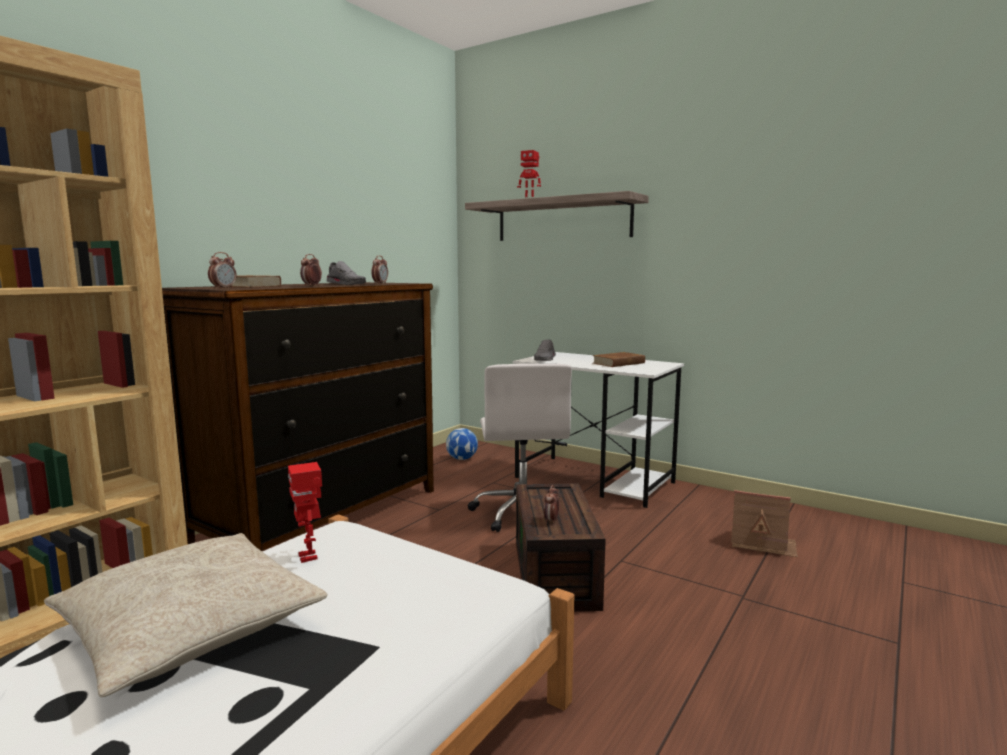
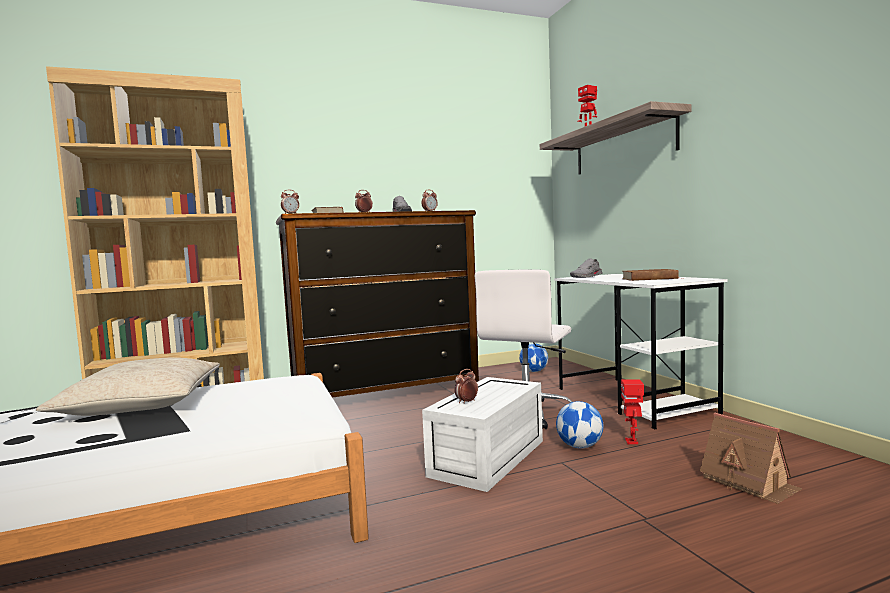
camera: 35 degrees right, 5 degrees down
toy robot [288,462,322,563] -> toy robot moved to [621,379,644,444]
brown storage box [516,483,606,612] -> white storage box [422,377,543,492]
none -> football [556,401,604,449]

